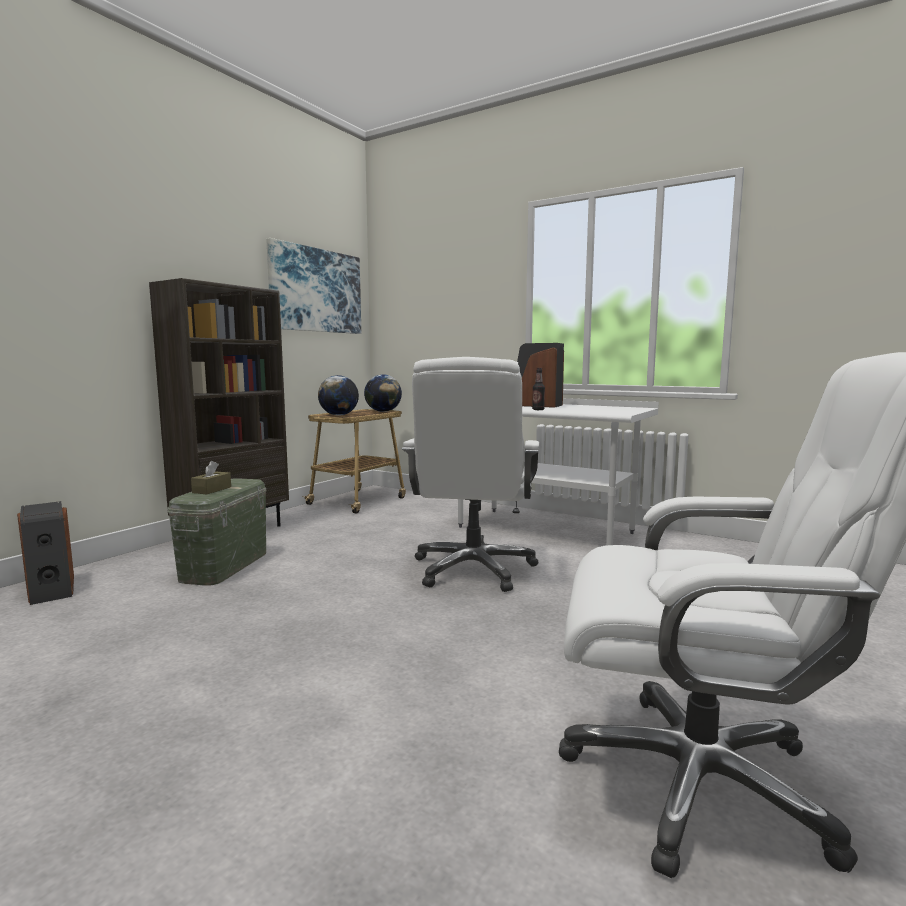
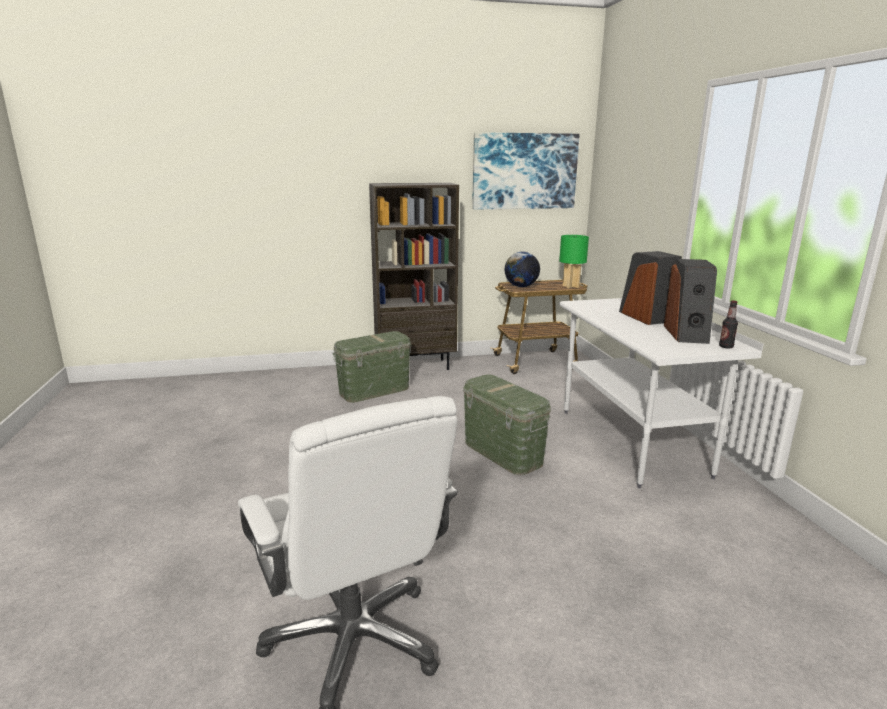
camera: 45 degrees right, 10 degrees up
speaker [17,501,74,605] -> speaker moved to [664,259,717,344]
brown tissue box [191,461,231,494] -> none
globe [364,374,402,412] -> green table lamp [559,235,589,288]
white office chair [402,357,539,592] -> green storage box [463,374,551,475]
bottle [532,368,545,410] -> bottle moved to [719,300,738,348]

